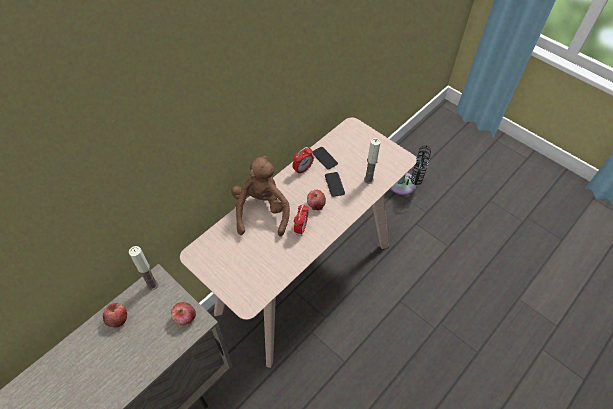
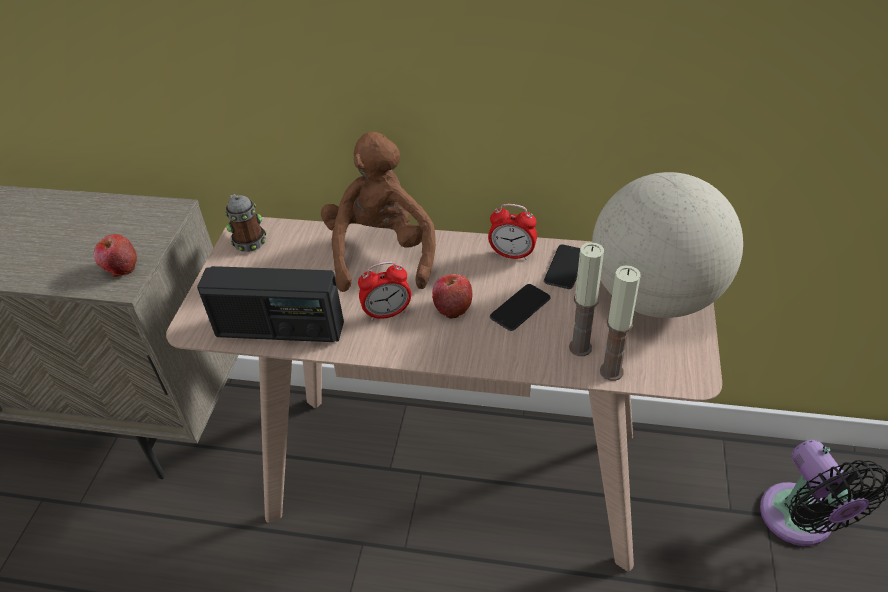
camera: 60 degrees right, 10 degrees down
apple [103,303,127,328] -> none
candle [129,246,158,290] -> candle moved to [600,265,640,381]
brown plush toy [231,156,290,236] -> brown plush toy turned 60 degrees counterclockwise [321,132,436,292]
none -> radio [197,266,344,342]
none -> mug [225,194,266,252]
none -> globe [592,172,743,318]

